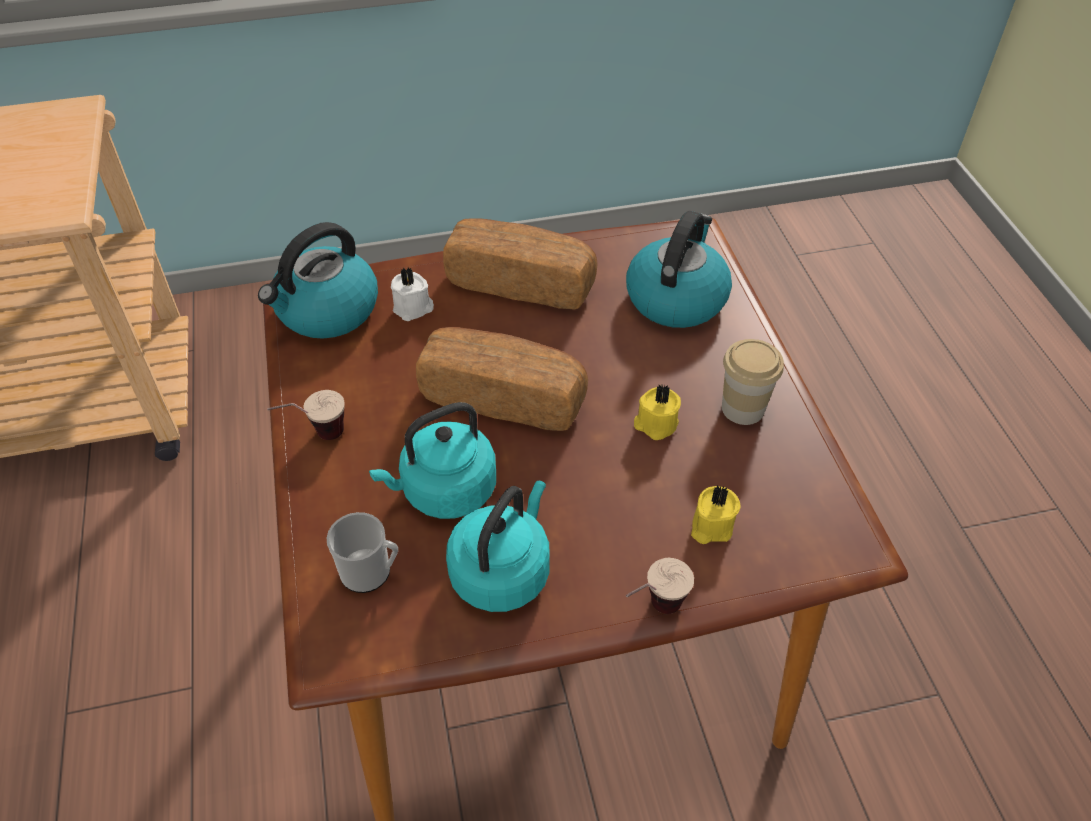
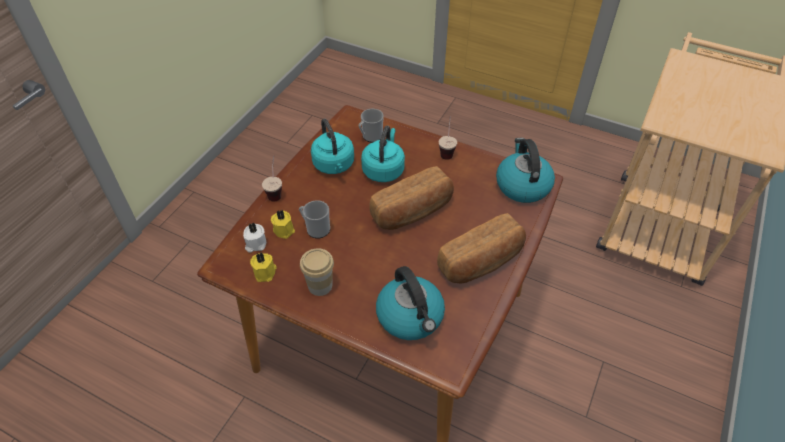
camera: 130 degrees right, 0 degrees up
white candle [391,267,434,321] -> white candle moved to [243,223,266,253]
yellow candle [634,385,681,440] -> yellow candle moved to [250,253,277,282]
none -> mug [299,200,330,239]

